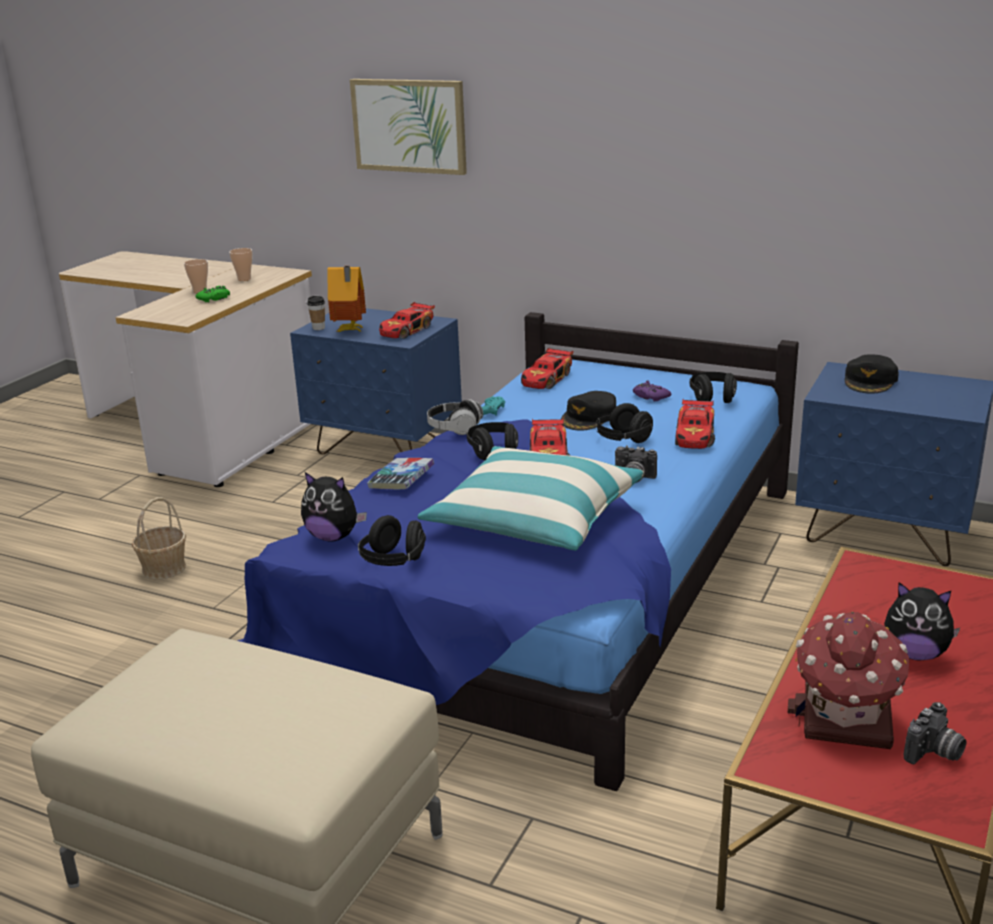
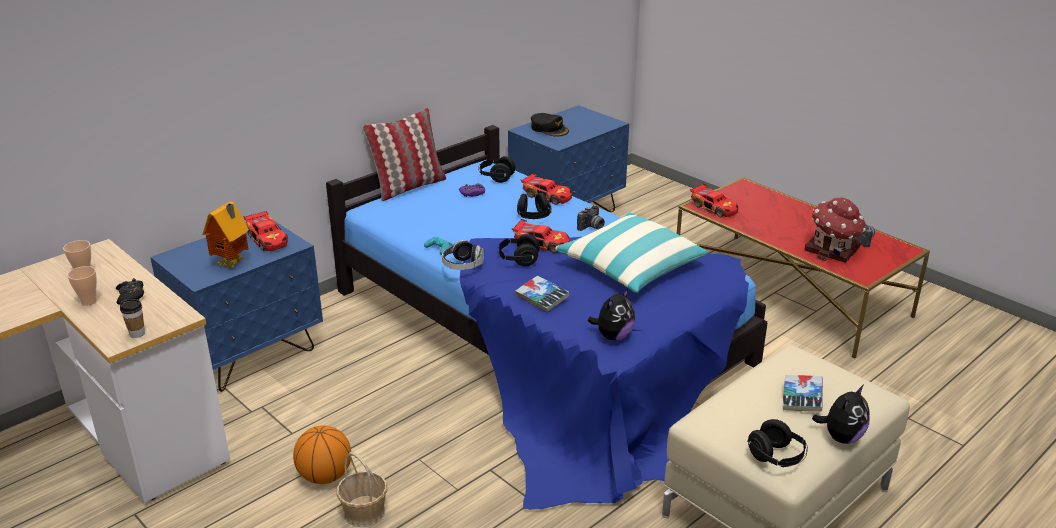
camera: 70 degrees left, 5 degrees up
green game controller [196,286,230,302] -> black game controller [116,278,144,304]
cup [307,296,325,330] -> cup moved to [120,299,145,338]
picture [350,79,467,175] -> none
black headphones [358,515,426,566] -> black headphones moved to [747,419,808,467]
toy car [521,347,574,389] -> toy car moved to [690,183,738,217]
black cap [561,391,617,431] -> none
plush toy [884,582,960,661] -> plush toy moved to [812,385,870,444]
none -> basketball [293,425,351,484]
none -> pillow [363,108,446,201]
none -> book [782,375,823,412]

